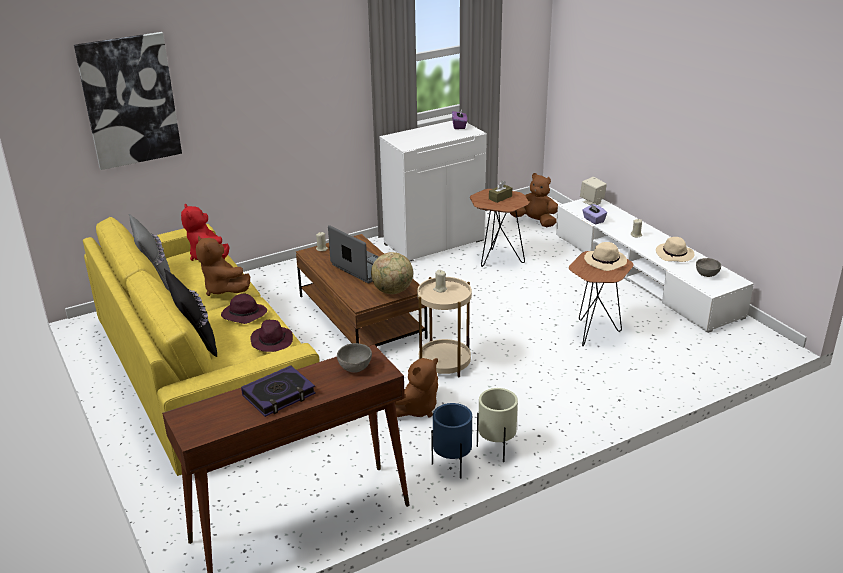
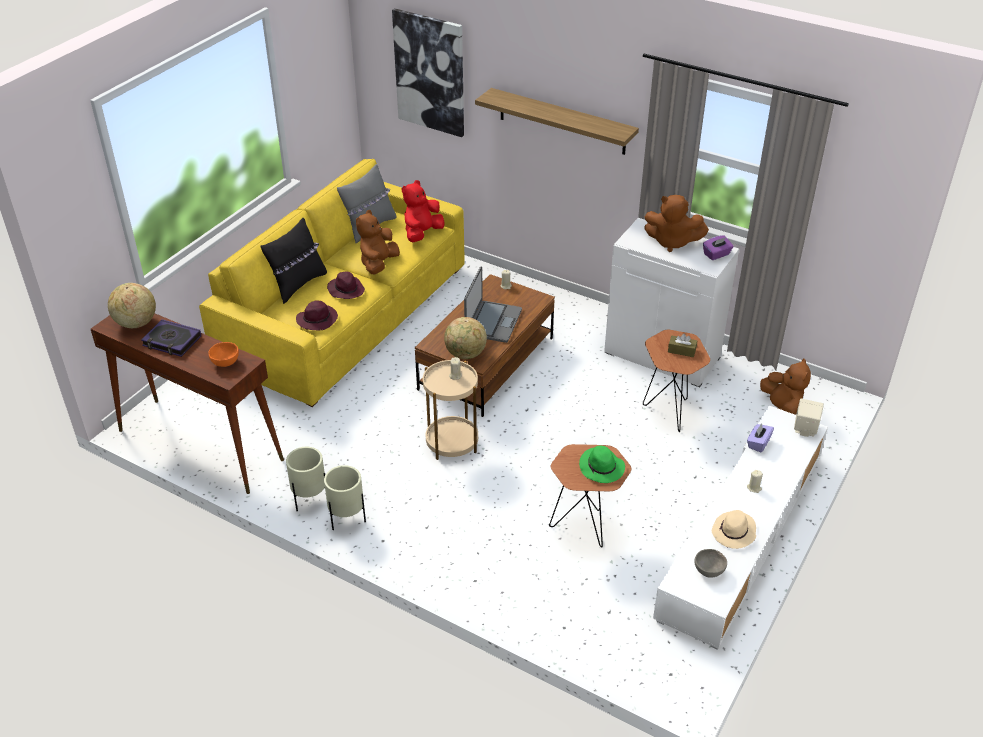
camera: 60 degrees right, 10 degrees up
grey bowl [337,343,372,373] -> orange bowl [208,342,239,367]
brown plush toy [395,358,438,418] -> brown plush toy moved to [644,195,709,252]
blue planter [431,403,472,479] -> beige planter [286,447,325,511]
beige hat [584,242,627,271] -> green hat [579,446,625,483]
none -> globe [108,283,156,328]
none -> shelf [475,88,639,155]

